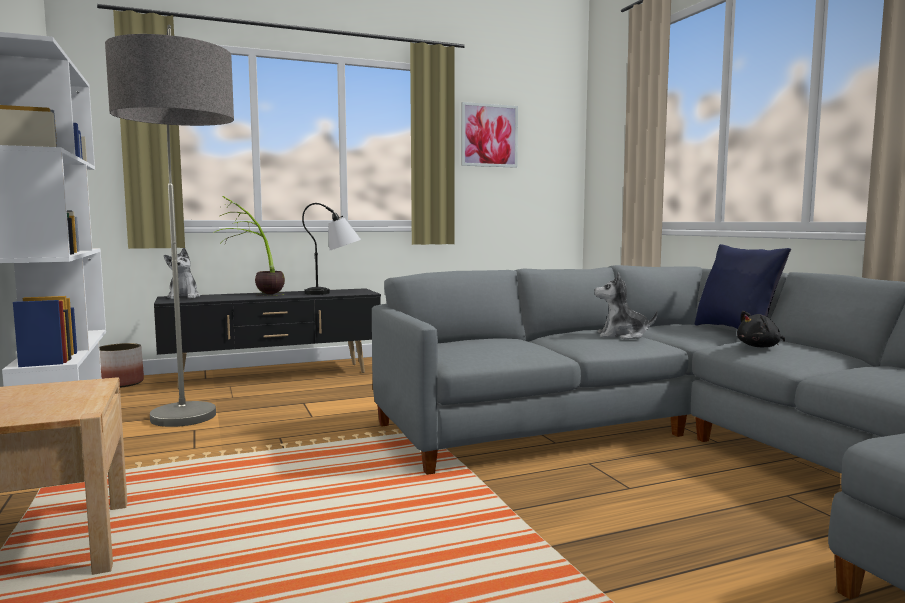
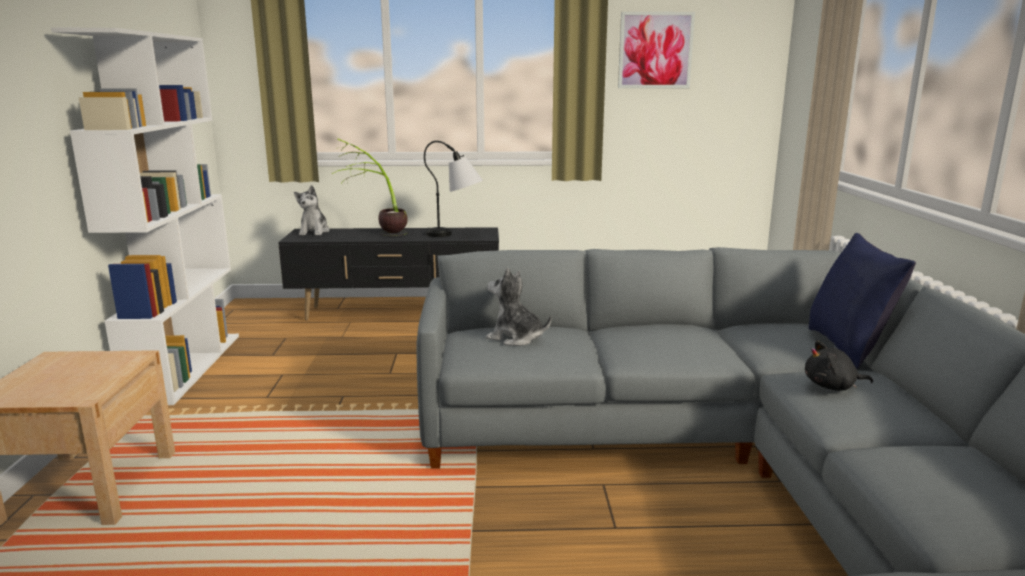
camera: 20 degrees right, 10 degrees up
planter [99,343,144,388] -> none
floor lamp [105,25,234,427] -> none
plush toy [594,272,658,339] -> plush toy moved to [486,268,551,346]

